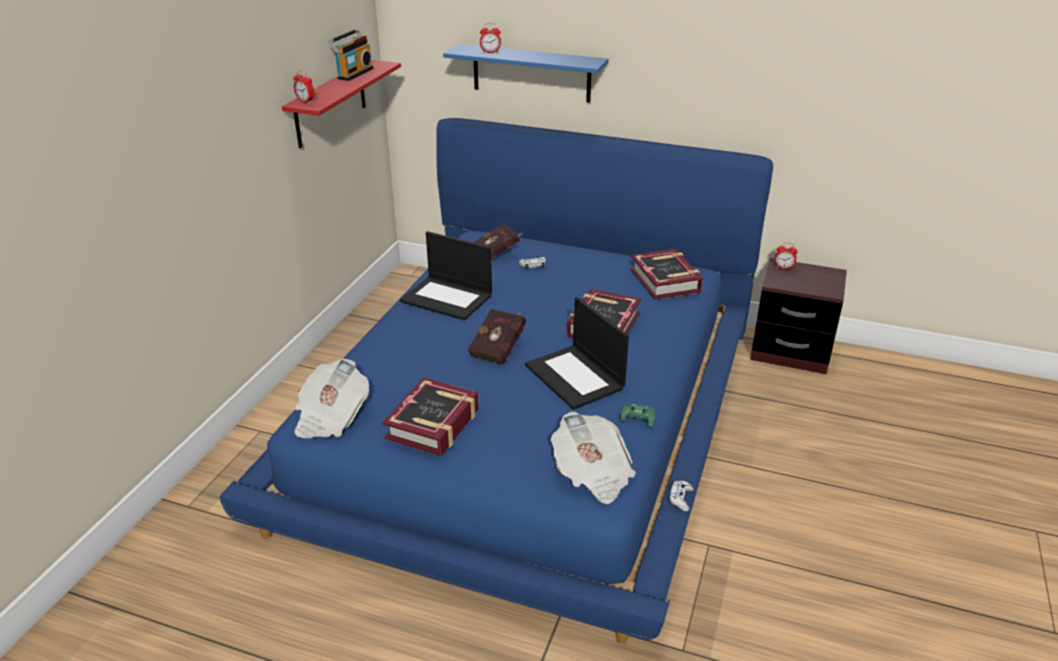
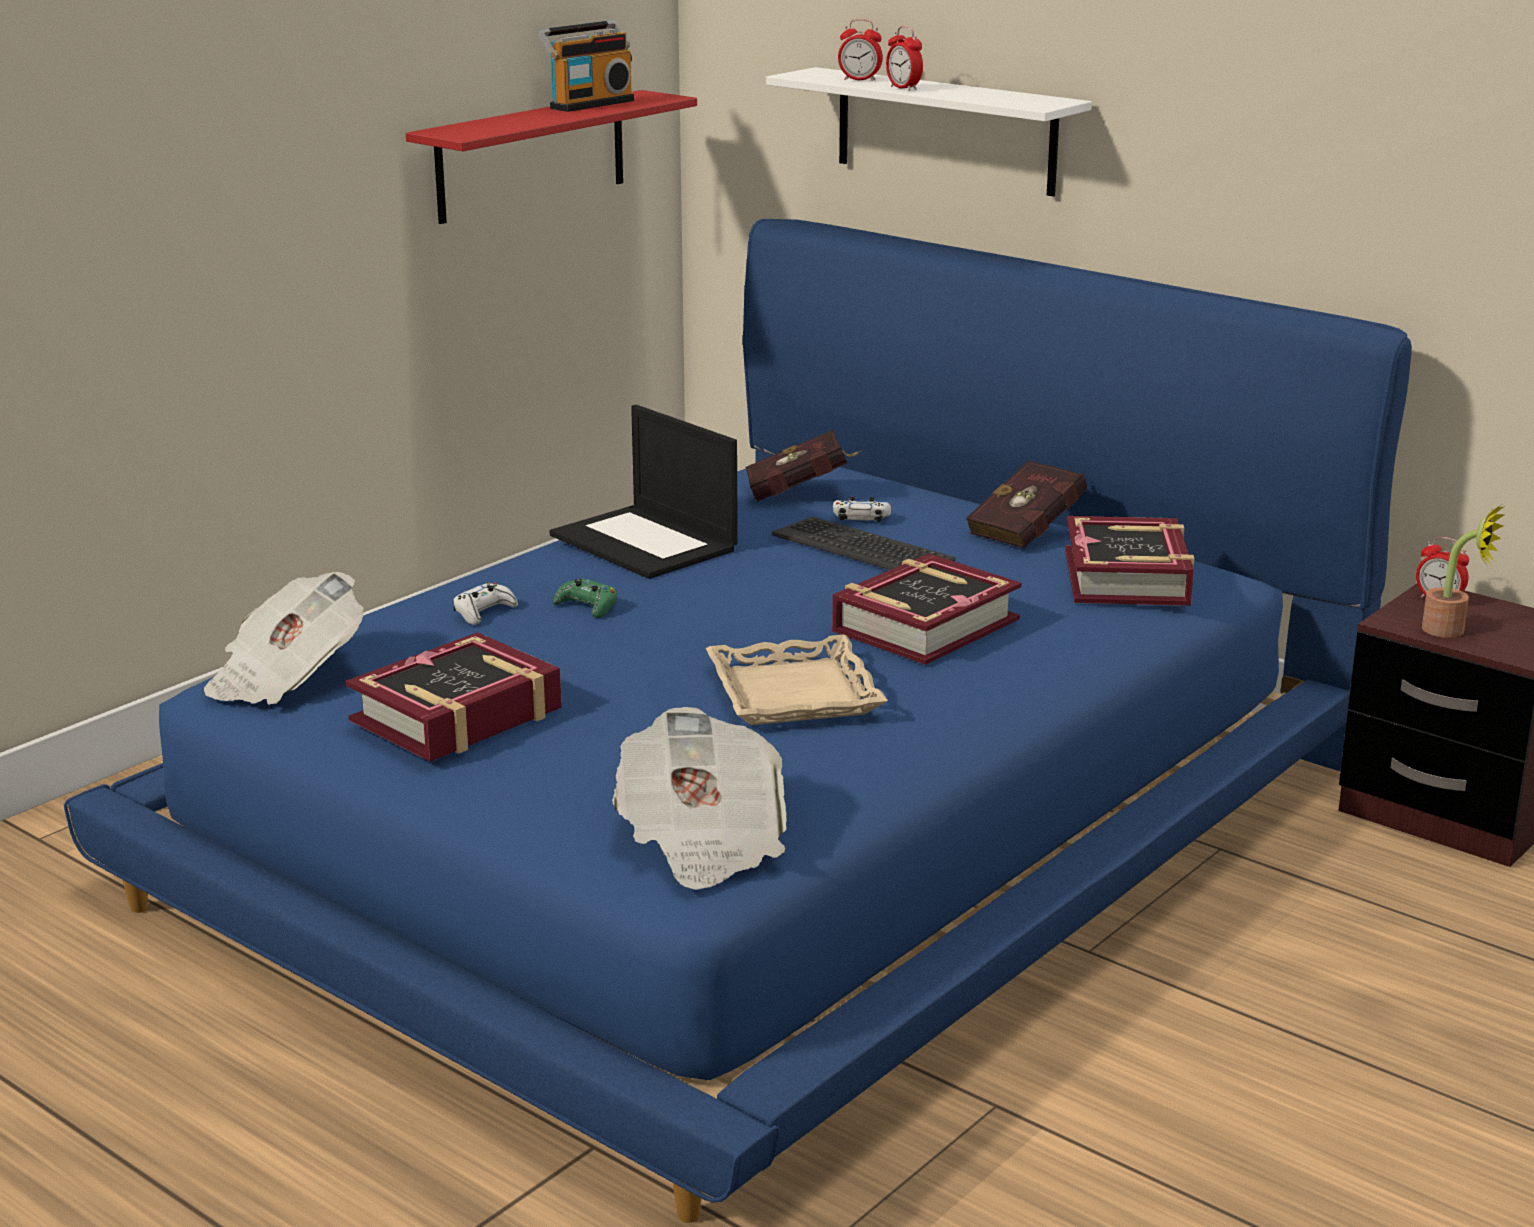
camera: 20 degrees right, 10 degrees down
alarm clock [293,70,314,104] -> alarm clock moved to [886,26,923,91]
blue shelf [443,44,609,102] -> white shelf [766,67,1092,197]
red book [468,309,526,364] -> red book moved to [966,460,1087,548]
laptop [525,297,629,410] -> beige tray [706,634,888,725]
green game controller [619,403,655,427] -> green game controller moved to [553,578,618,618]
white game controller [669,480,694,512] -> white game controller moved to [453,582,518,625]
none -> keyboard [772,517,956,570]
none -> potted plant [1422,505,1506,638]

